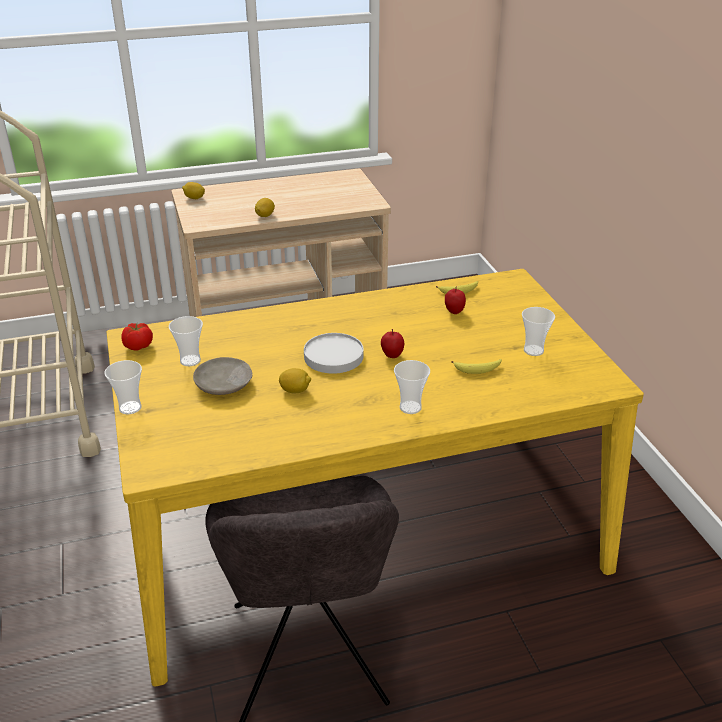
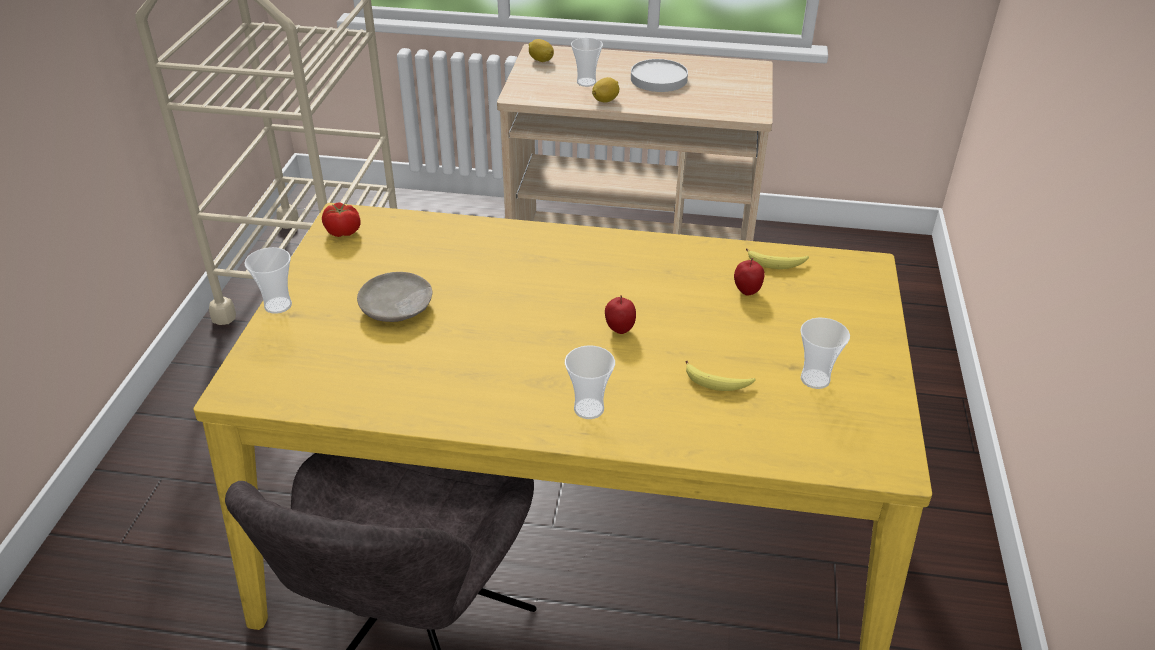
camera: 25 degrees right, 5 degrees up
cup [169,316,203,366] -> cup moved to [571,38,603,87]
lemon [279,368,311,394] -> none
white plate [304,333,364,374] -> white plate moved to [631,59,688,92]

